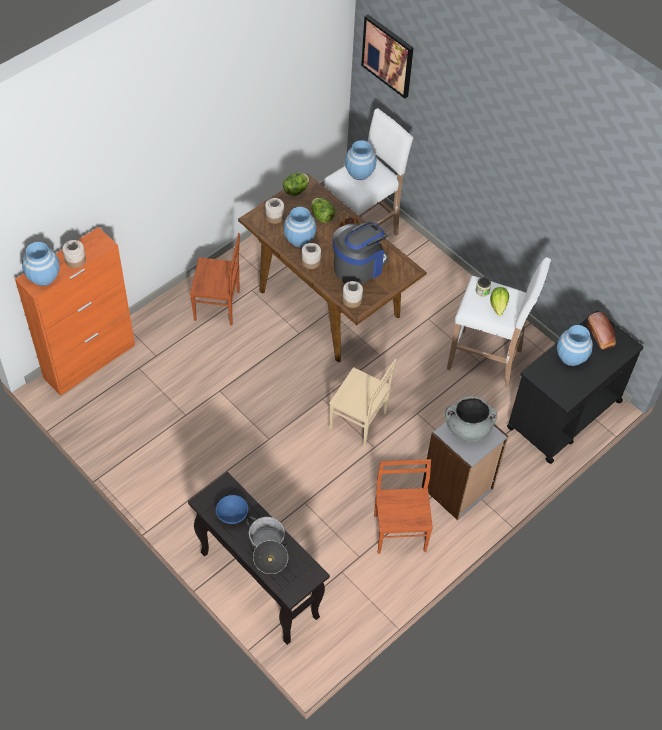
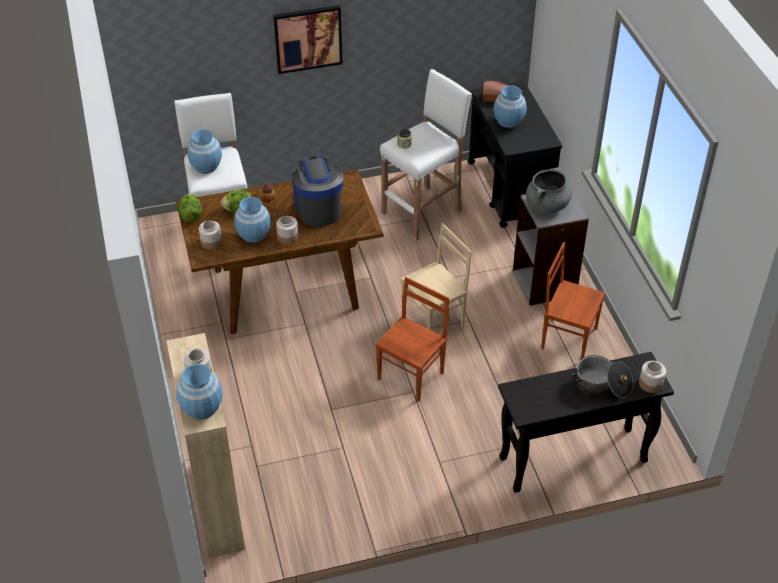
camera: 60 degrees left, 10 degrees down
orange cabinet [15,227,135,396] -> beige cabinet [166,333,245,558]
brown chair [190,233,240,325] -> brown chair moved to [375,277,449,401]
blue bowl [216,495,248,524] -> none
jar [342,281,363,308] -> jar moved to [639,361,666,393]
picture [361,15,413,99] -> picture moved to [273,5,343,74]
lettuce [490,287,509,316] -> none

